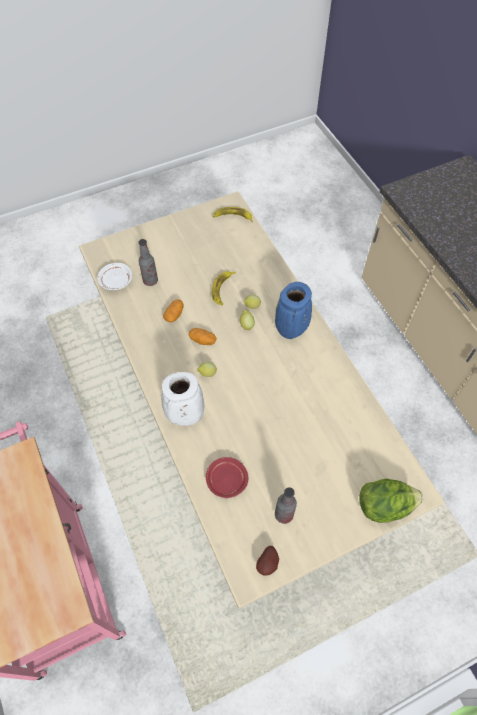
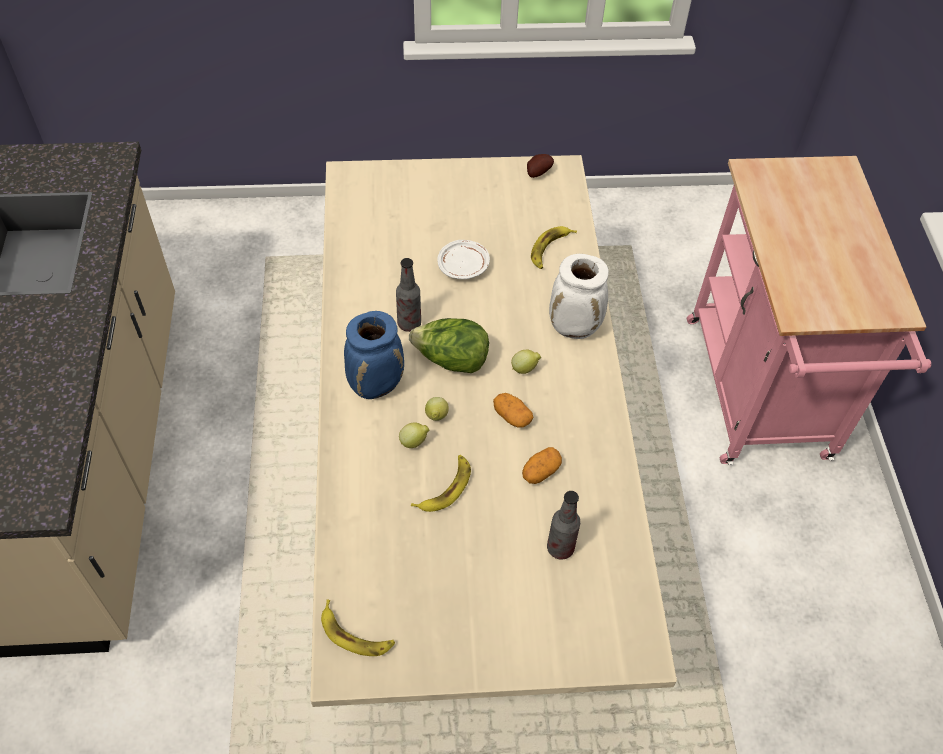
camera: 160 degrees left, 5 degrees down
white plate [97,263,132,290] -> white plate moved to [437,240,490,279]
red plate [206,457,248,498] -> banana [531,226,577,269]
bottle [275,487,297,524] -> bottle moved to [396,258,421,332]
lettuce [359,478,423,523] -> lettuce moved to [409,318,489,373]

